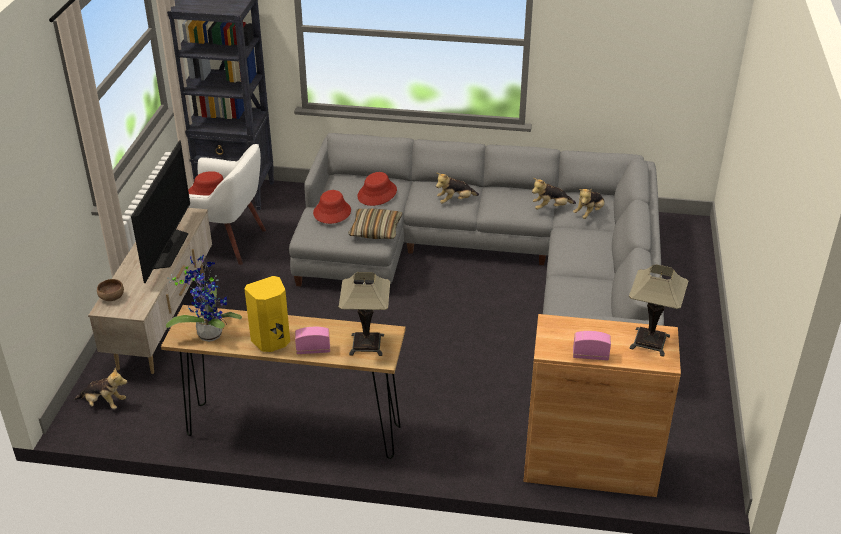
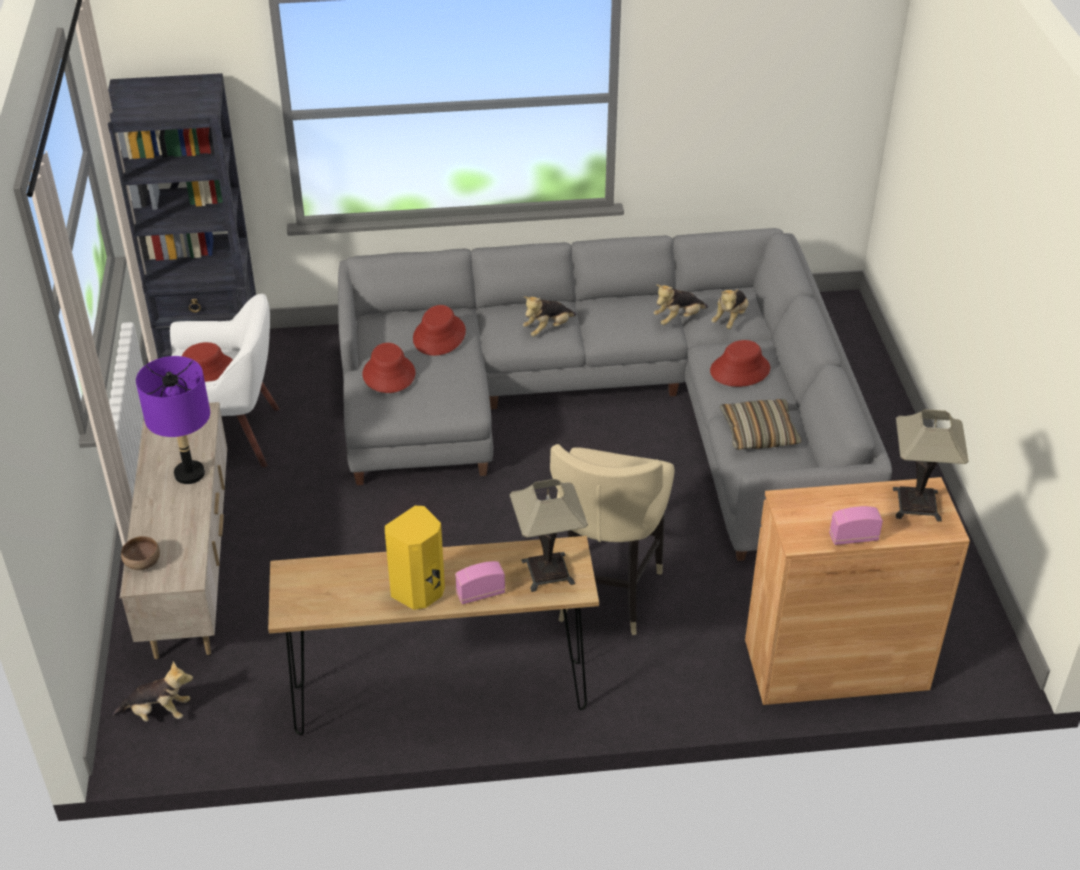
camera: 15 degrees left, 5 degrees up
television [131,140,190,283] -> purple table lamp [136,356,210,484]
potted plant [166,254,242,342] -> none
pillow [348,208,402,239] -> pillow moved to [720,399,801,450]
none -> beige stool [550,444,674,635]
none -> red hat [710,340,770,387]

